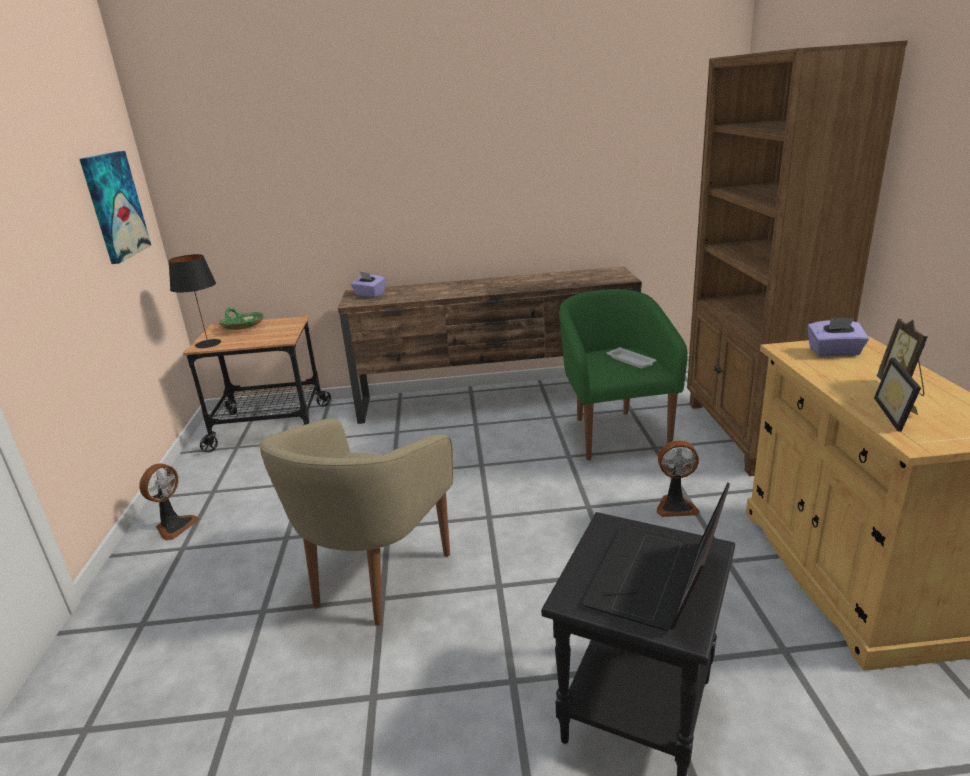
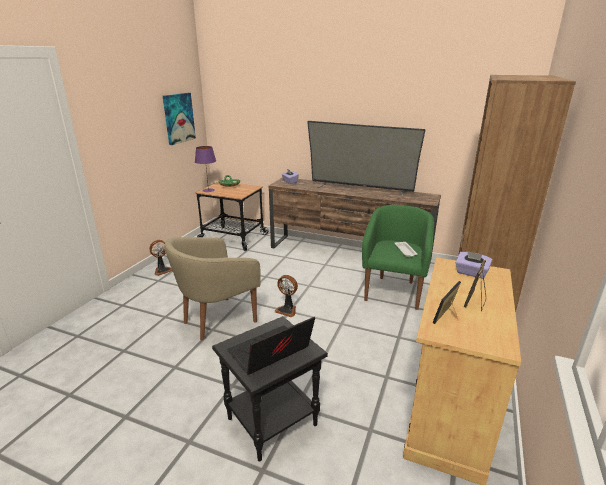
camera: 25 degrees right, 0 degrees up
black table lamp [168,254,221,348] -> purple table lamp [195,146,216,192]
fan [657,440,700,517] -> fan moved to [275,275,298,317]
none -> television [307,121,425,198]

